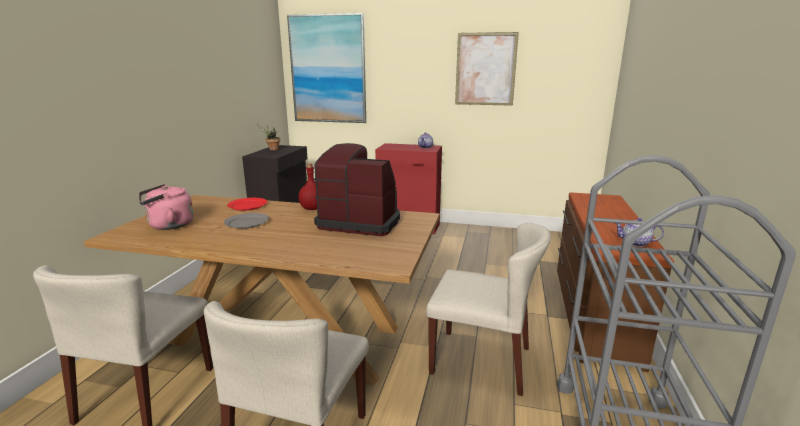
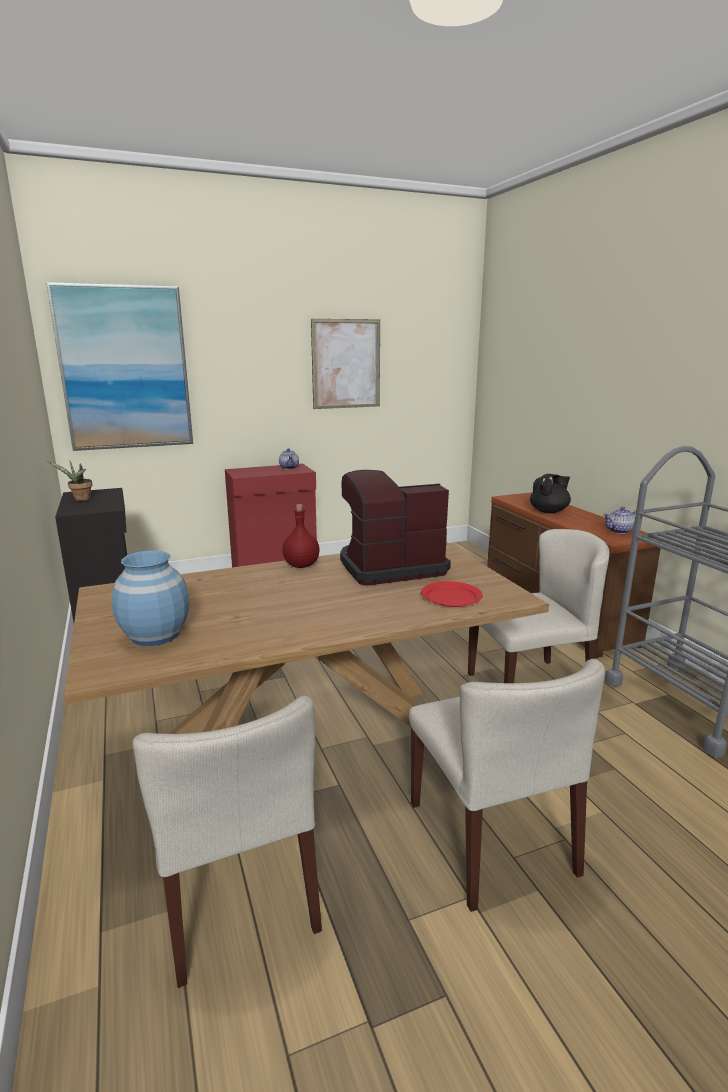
camera: 35 degrees left, 0 degrees up
pink kettle [139,184,194,230] -> blue vase [112,550,189,646]
grey plate [224,213,269,229] -> none
red plate [227,198,268,211] -> red plate moved to [421,581,483,607]
none -> black teapot [530,474,571,513]

